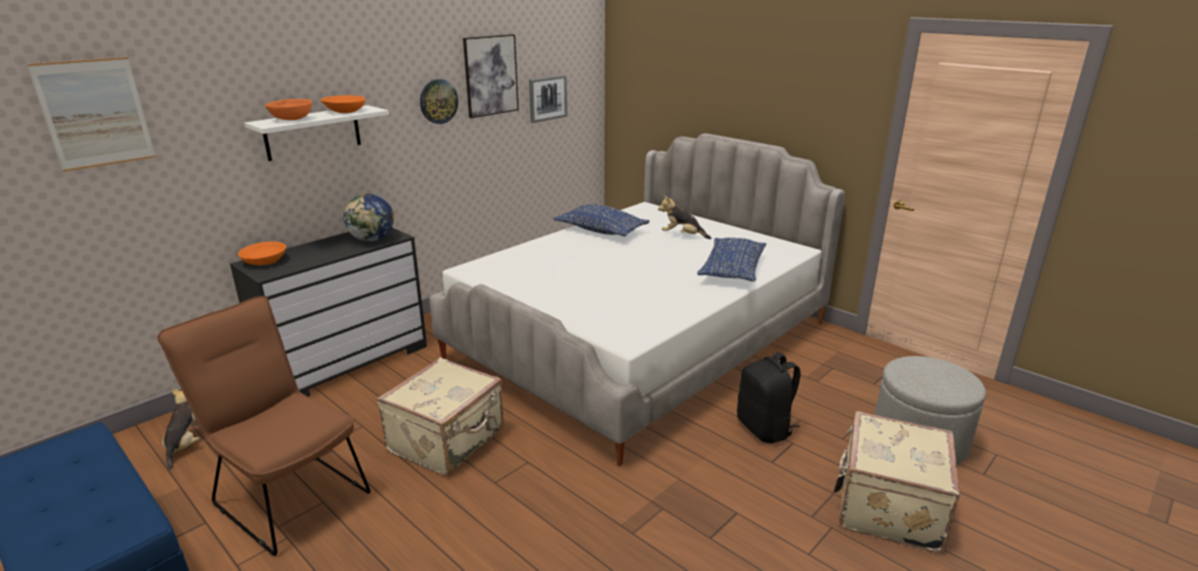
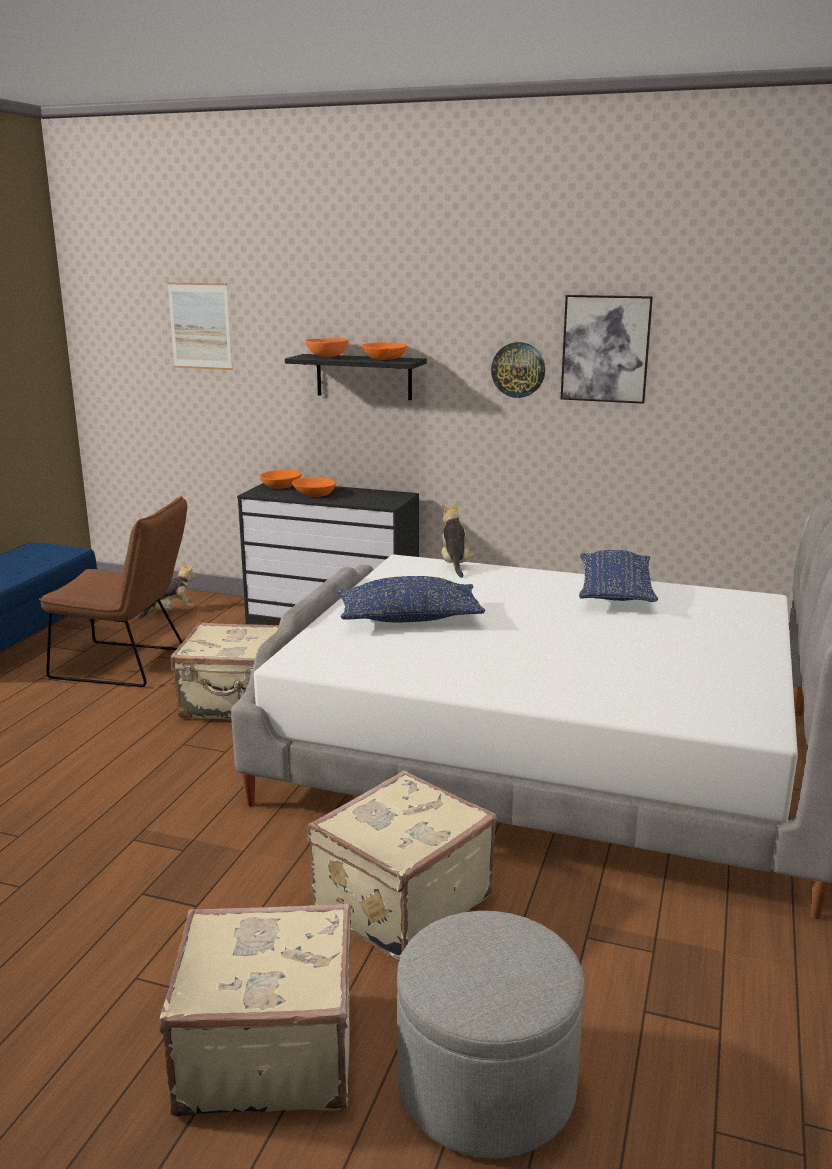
camera: 65 degrees right, 5 degrees down
brown chair [157,296,371,556] -> brown chair turned 90 degrees clockwise [39,496,187,687]
white shelf [244,105,389,161] -> black shelf [285,354,427,400]
globe [344,194,394,242] -> none
picture [529,75,567,123] -> none
plush toy [658,195,711,239] -> plush toy moved to [442,503,474,578]
blue pillow [697,238,767,281] -> blue pillow moved to [337,576,485,622]
black backpack [737,353,801,443] -> beige suitcase [307,770,497,961]
none -> orange bowl [292,477,336,497]

